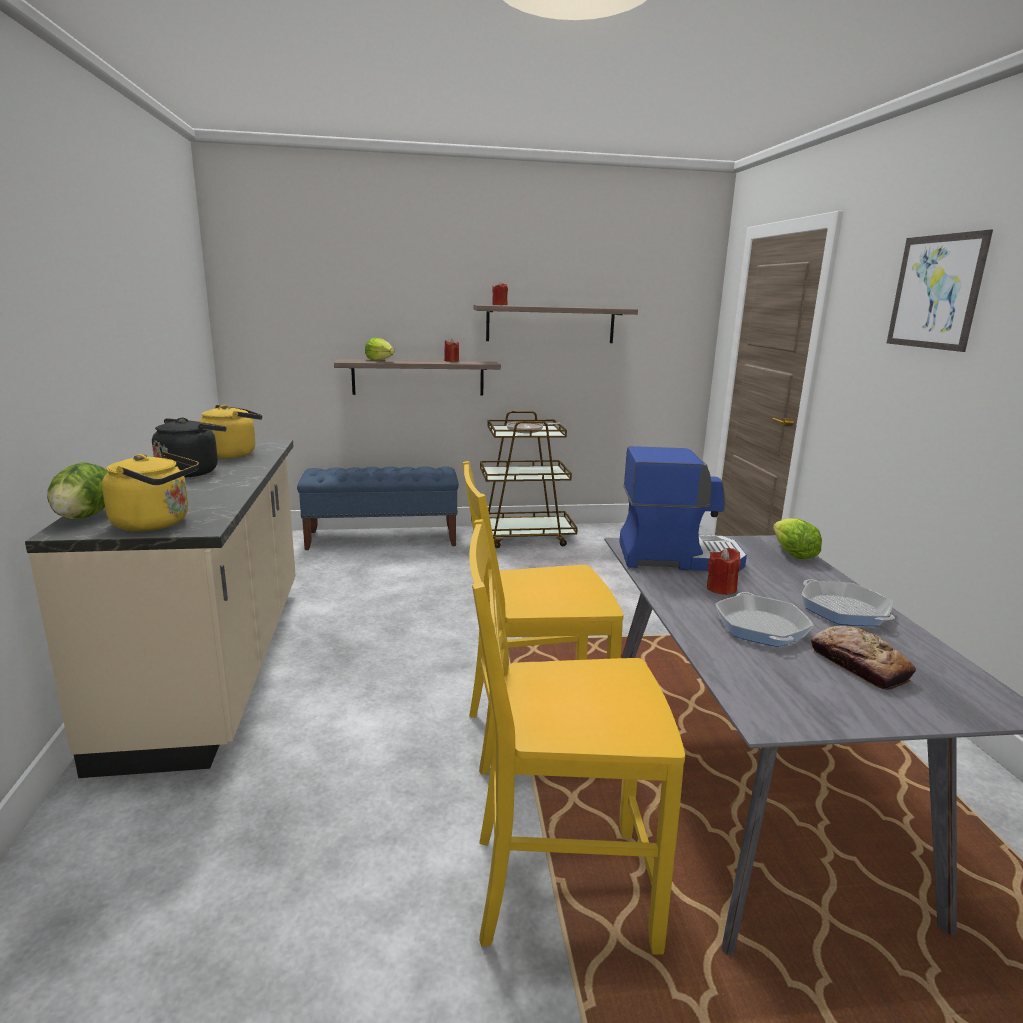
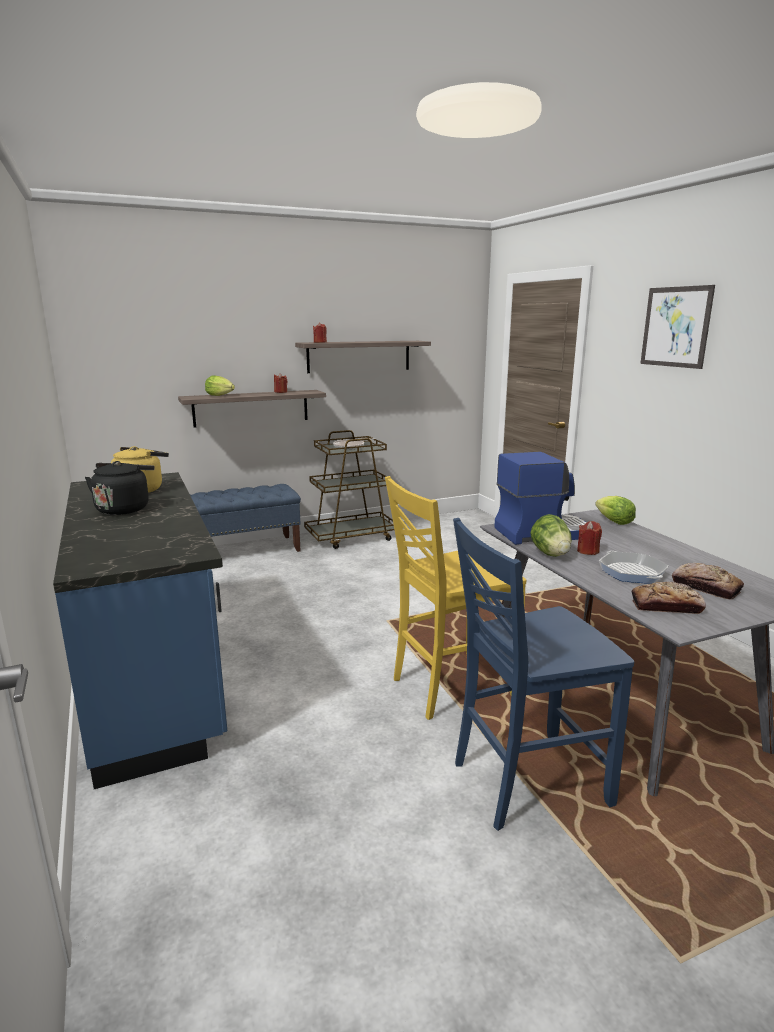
camera: 15 degrees left, 0 degrees up
beige counter [25,440,296,778] -> blue counter [53,472,227,789]
lettuce [47,462,108,520] -> lettuce moved to [530,514,572,557]
yellow kettle [102,452,199,531] -> none
yellow chair [469,519,685,955] -> blue chair [453,518,634,831]
frying pan [802,579,895,626] -> none
none -> bread [632,582,706,614]

